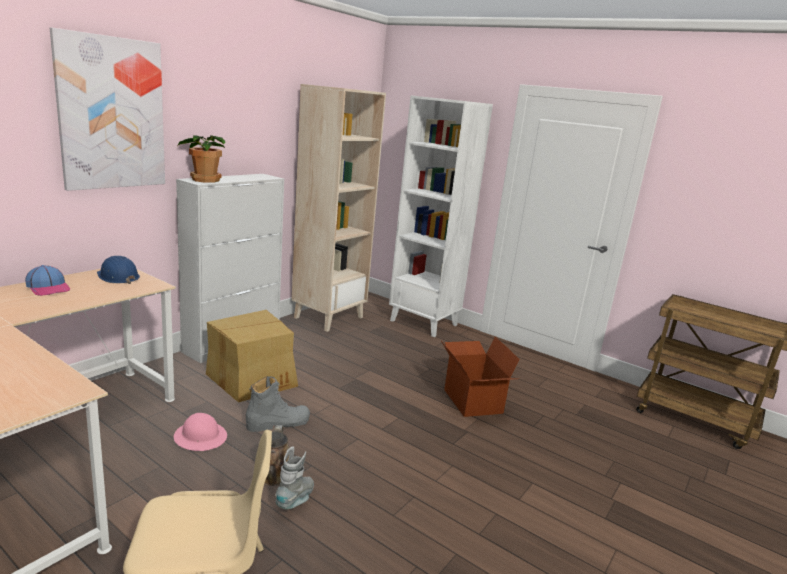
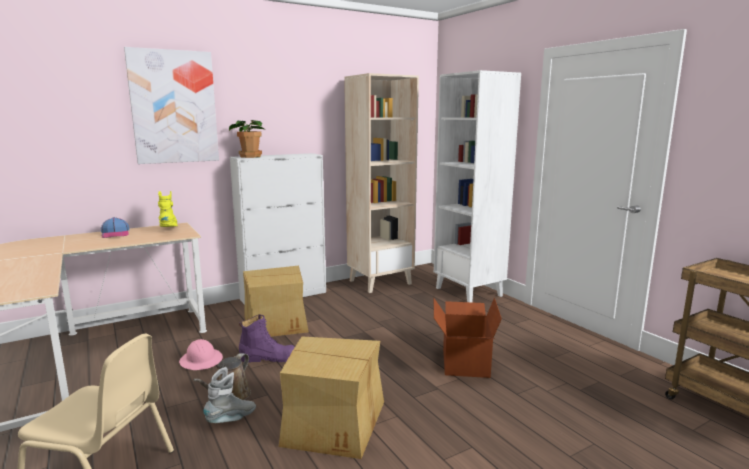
camera: 25 degrees right, 5 degrees down
blue hard hat [97,256,140,284] -> yellow boot [158,191,178,227]
grey boot [246,376,310,432] -> purple boot [239,314,295,362]
none -> cardboard box [279,336,384,459]

